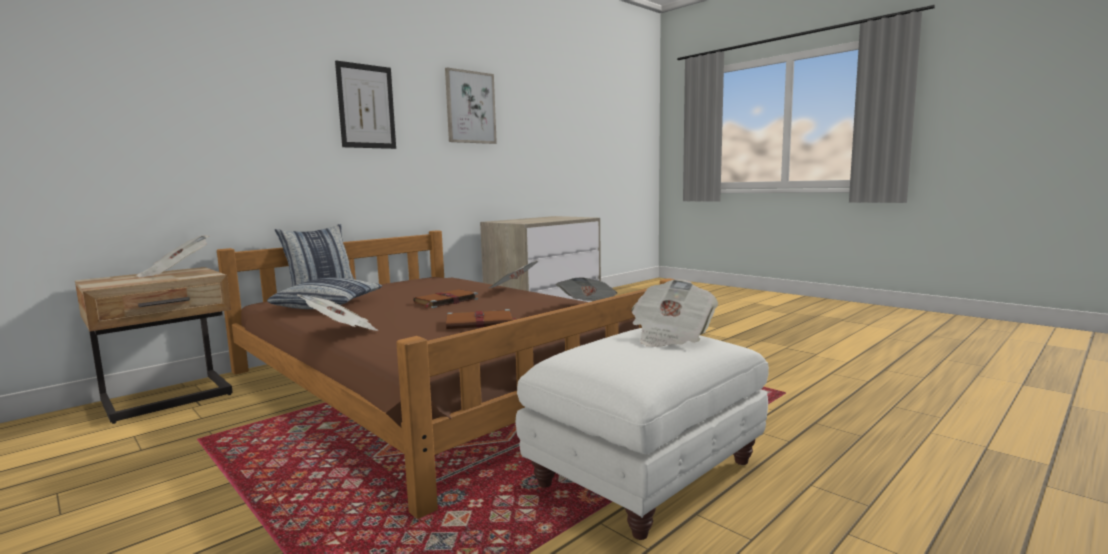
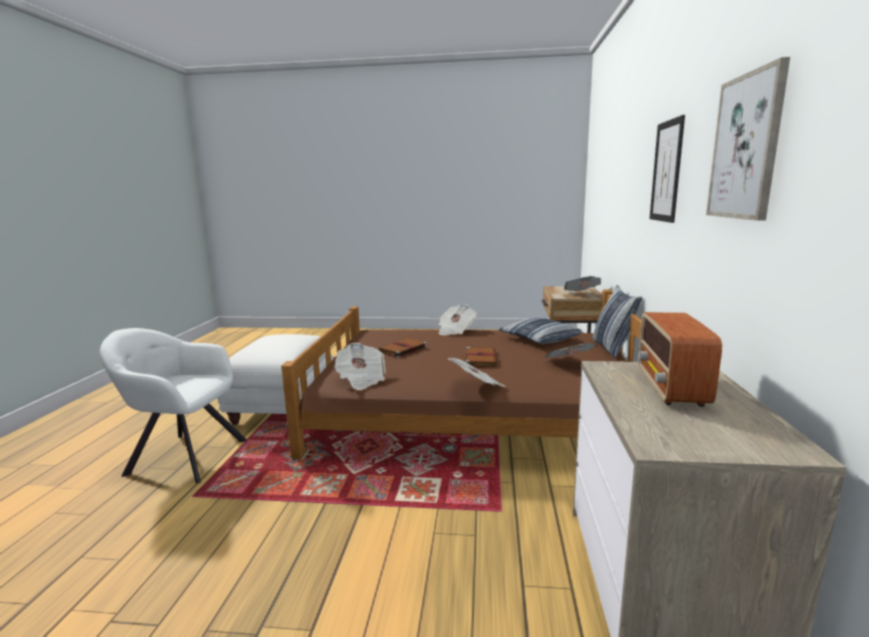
camera: 140 degrees right, 5 degrees up
newspaper [632,279,718,347] -> newspaper moved to [544,343,596,358]
none -> white armchair [100,328,247,484]
none -> radio [638,312,722,407]

